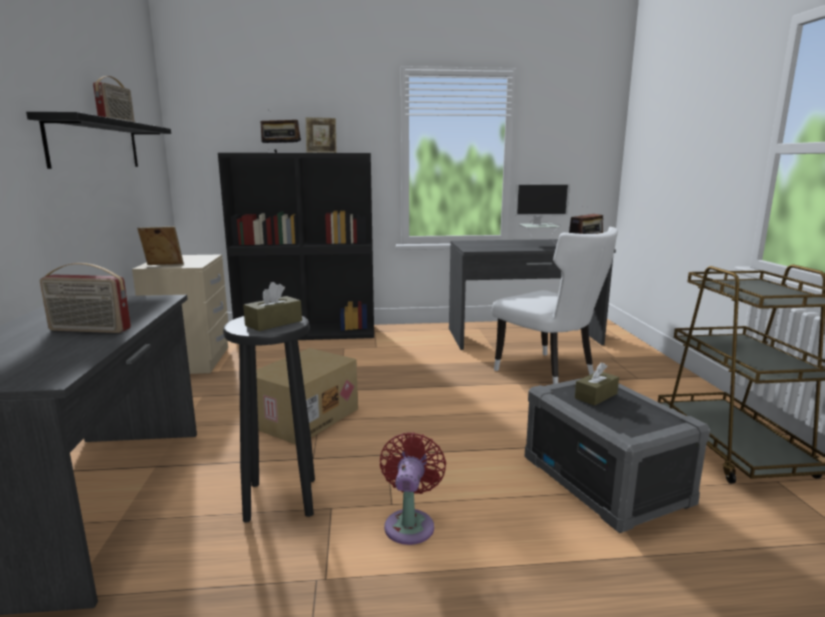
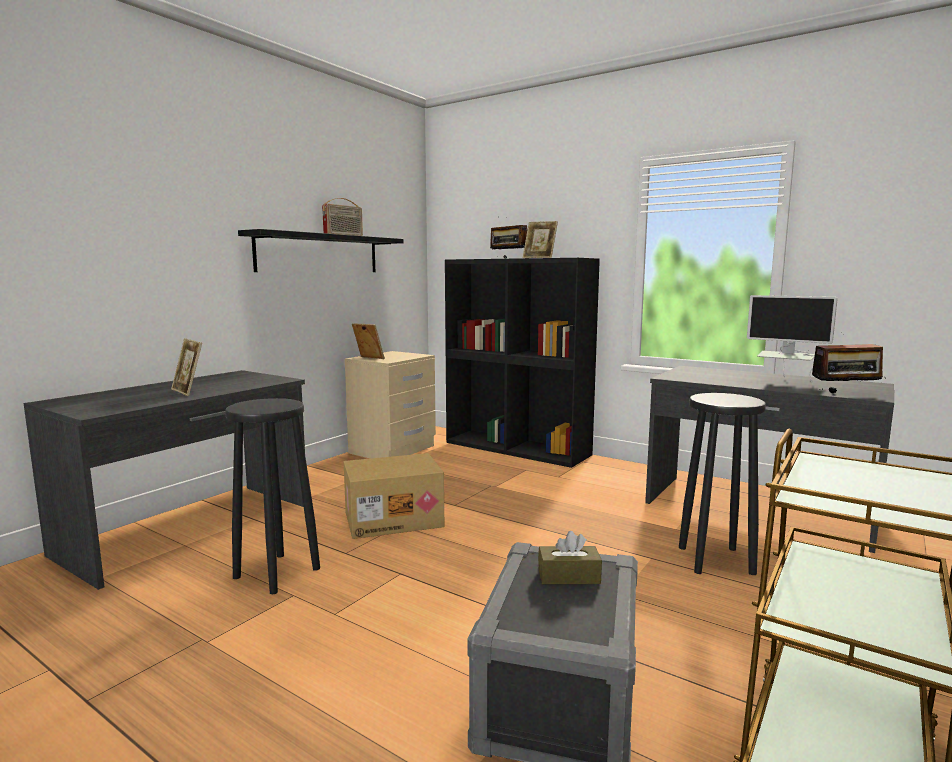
camera: 40 degrees right, 5 degrees down
radio [40,263,131,333] -> picture frame [171,338,202,396]
brown tissue box [243,282,302,331] -> none
red fan [380,432,446,545] -> none
white chair [492,227,618,384] -> black stool [679,393,766,575]

